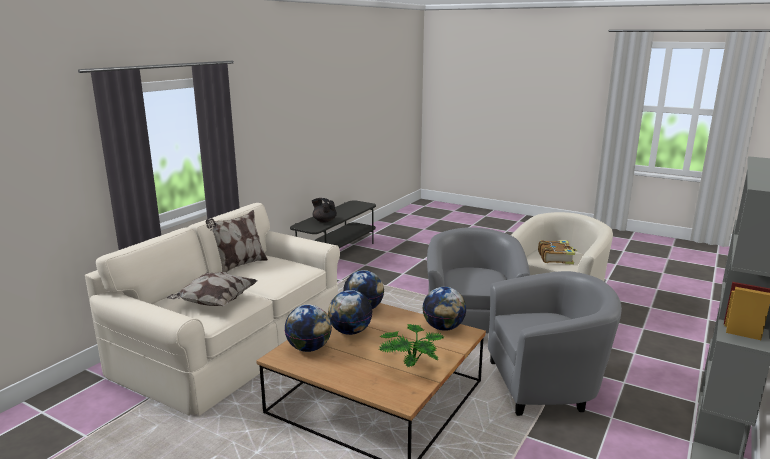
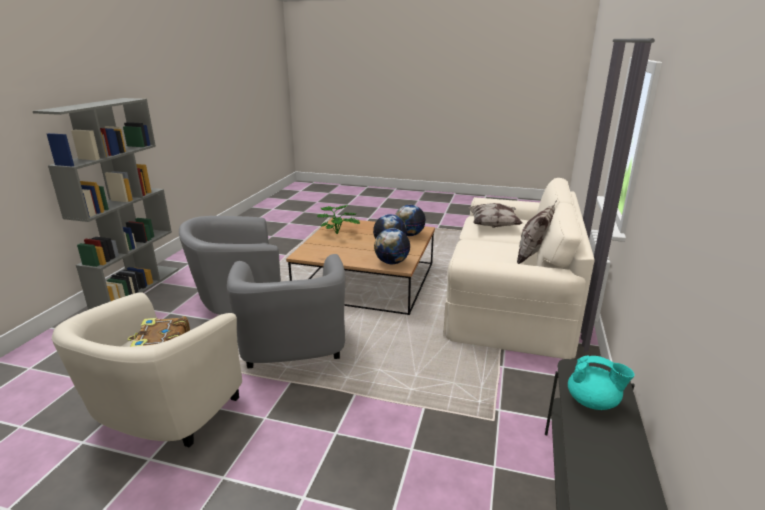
camera: 165 degrees right, 5 degrees up
black teapot [311,198,337,223] -> turquoise teapot [568,355,634,410]
globe [423,287,467,331] -> none

